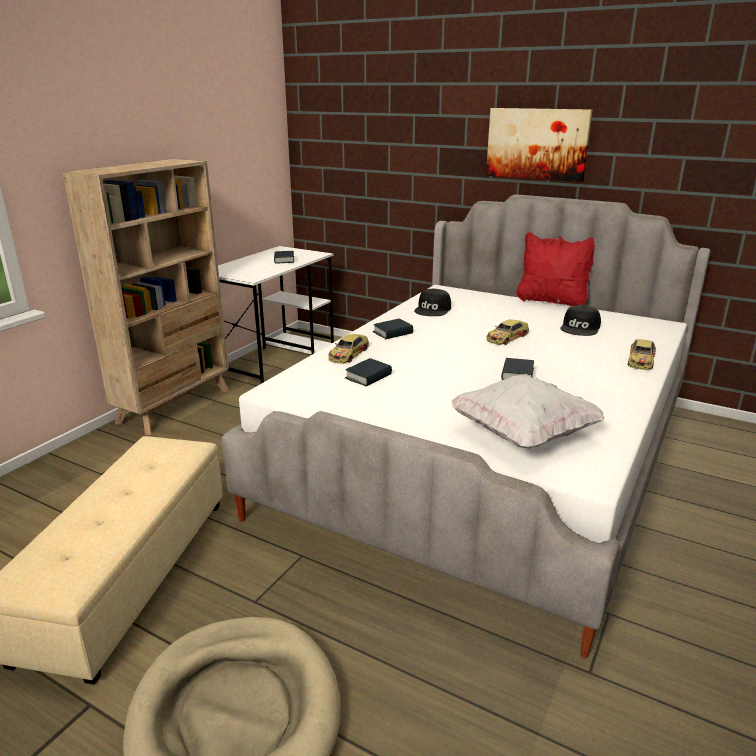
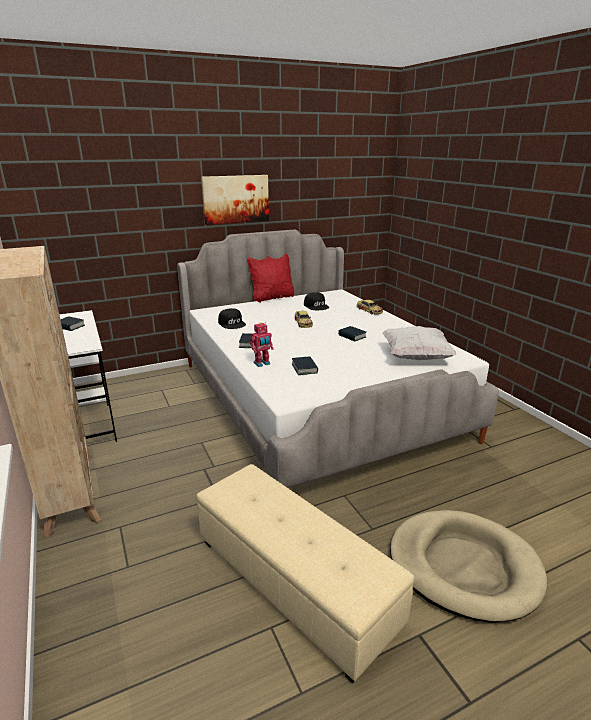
camera: 55 degrees left, 0 degrees up
toy car [328,334,369,364] -> toy robot [250,322,274,367]

